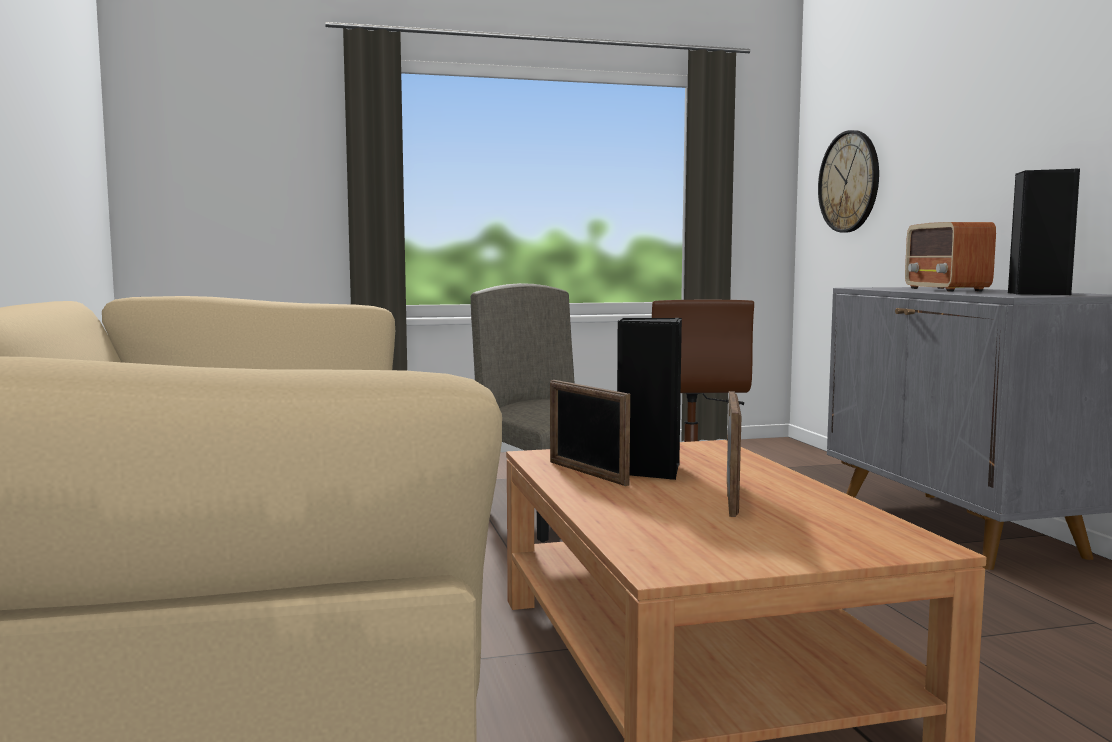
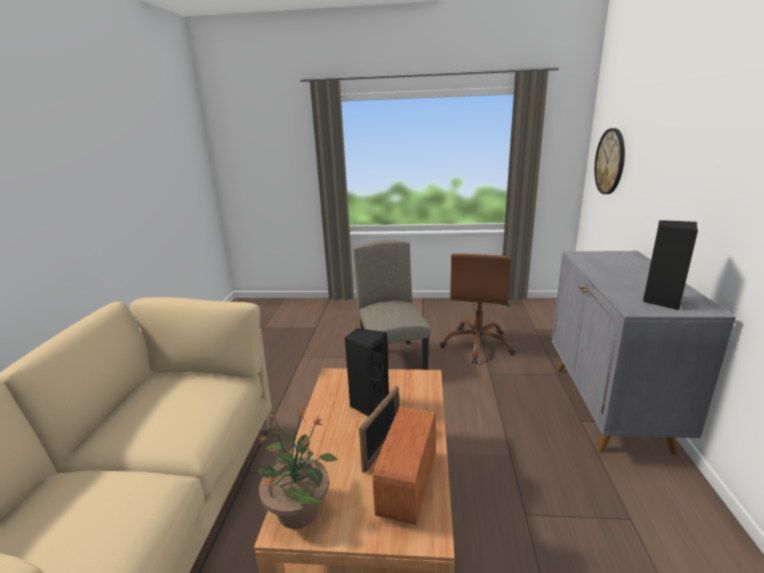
camera: 20 degrees right, 15 degrees up
picture frame [550,380,630,486] -> none
radio [905,222,996,292] -> radio moved to [373,407,436,525]
none -> potted plant [257,409,337,529]

